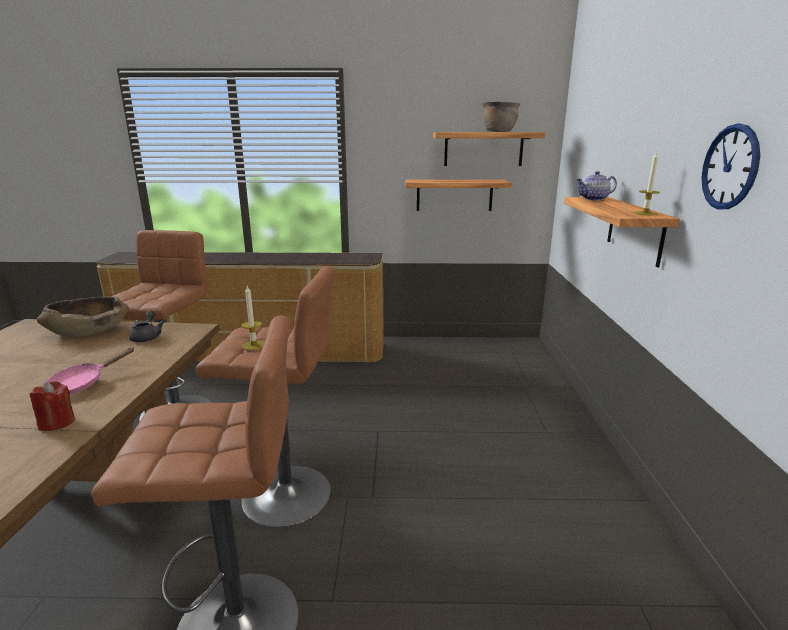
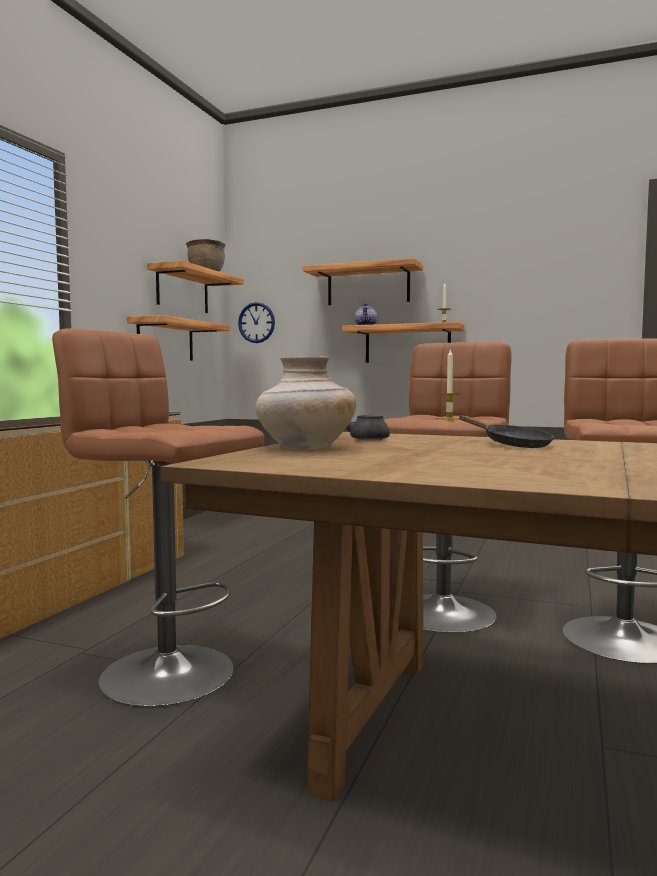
camera: 70 degrees left, 15 degrees down
red candle [30,381,75,431] -> none
brown bowl [37,297,129,337] -> beige vase [255,357,356,450]
pink frying pan [43,348,134,395] -> black frying pan [459,415,554,448]
wall clock [702,124,760,209] -> wall clock moved to [238,302,275,343]
none -> shelf [303,258,424,305]

